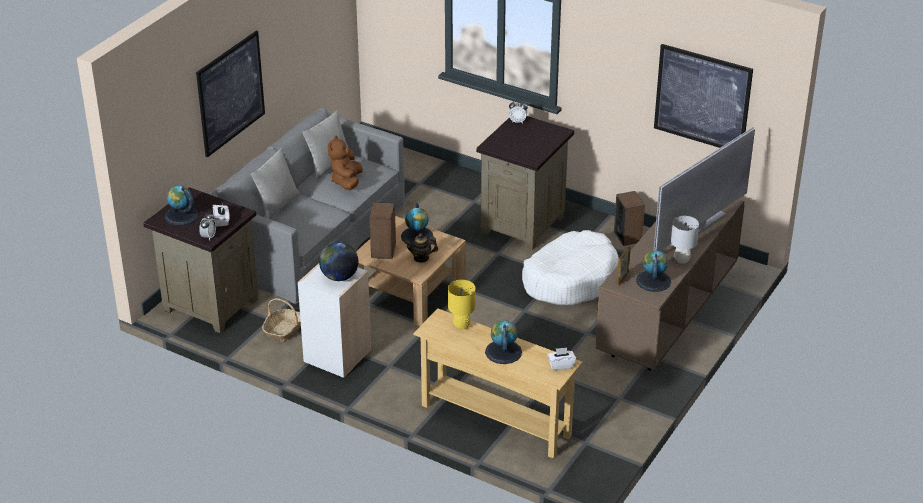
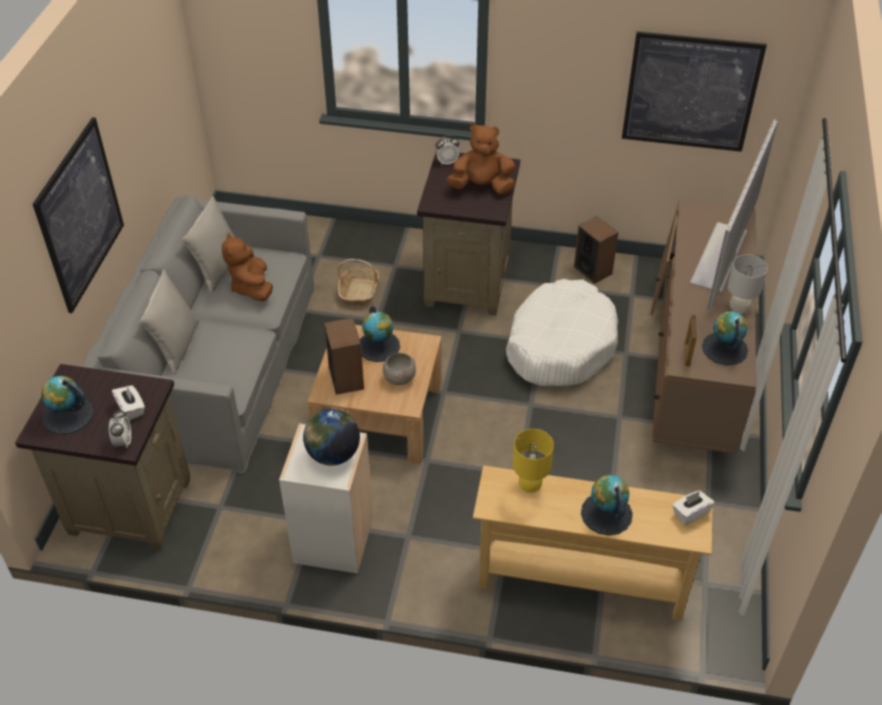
camera: 20 degrees left, 10 degrees up
basket [262,298,301,343] -> basket moved to [337,259,380,306]
teapot [405,233,438,263] -> grey bowl [383,353,416,385]
none -> brown plush toy [447,123,515,195]

